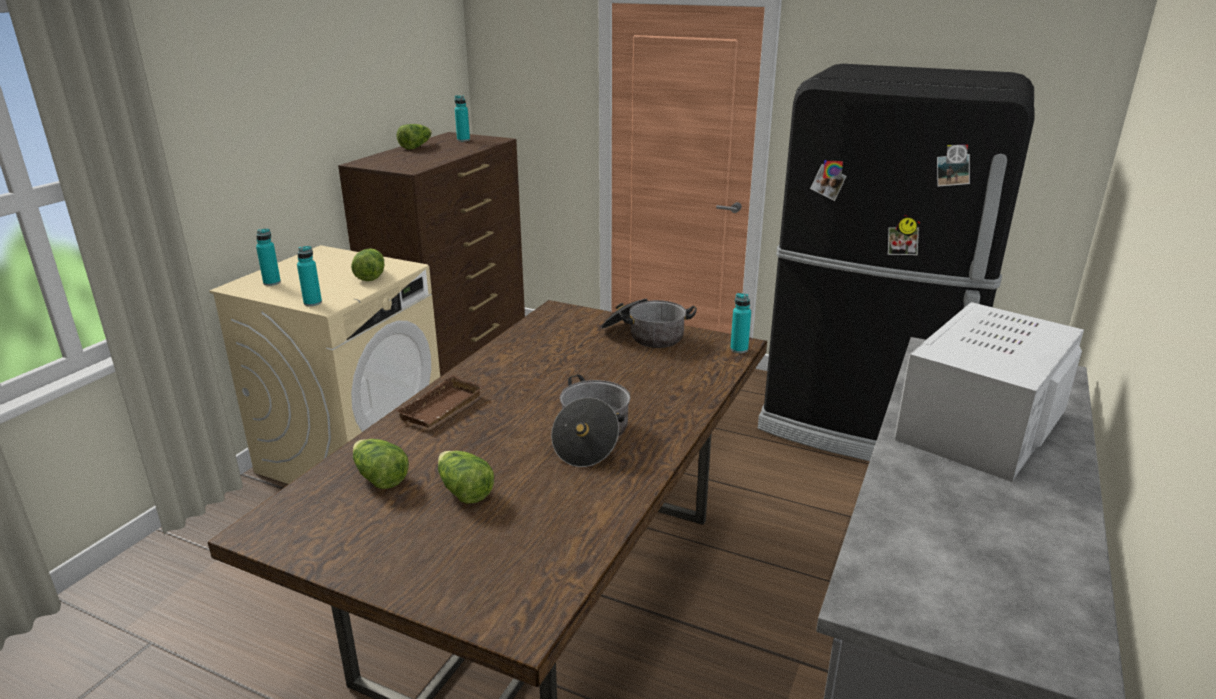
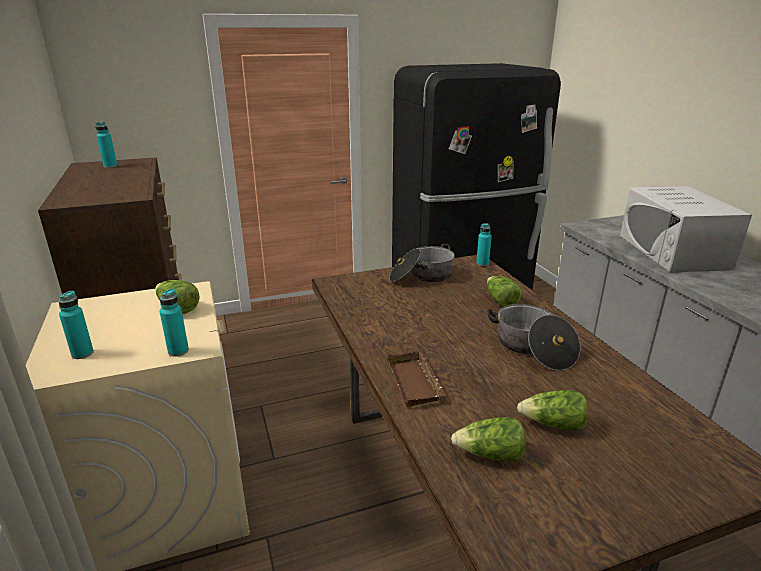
camera: 45 degrees left, 0 degrees up
lettuce [396,124,432,150] -> lettuce moved to [487,276,521,307]

